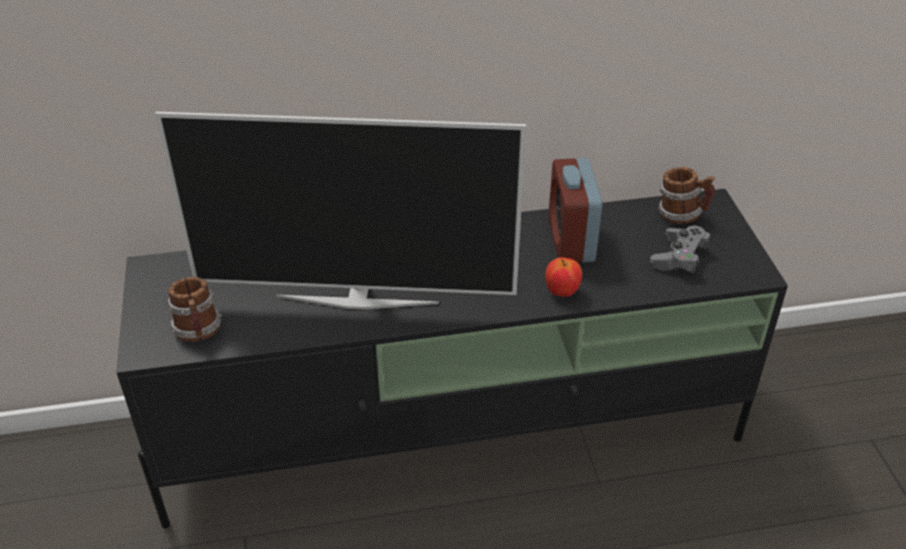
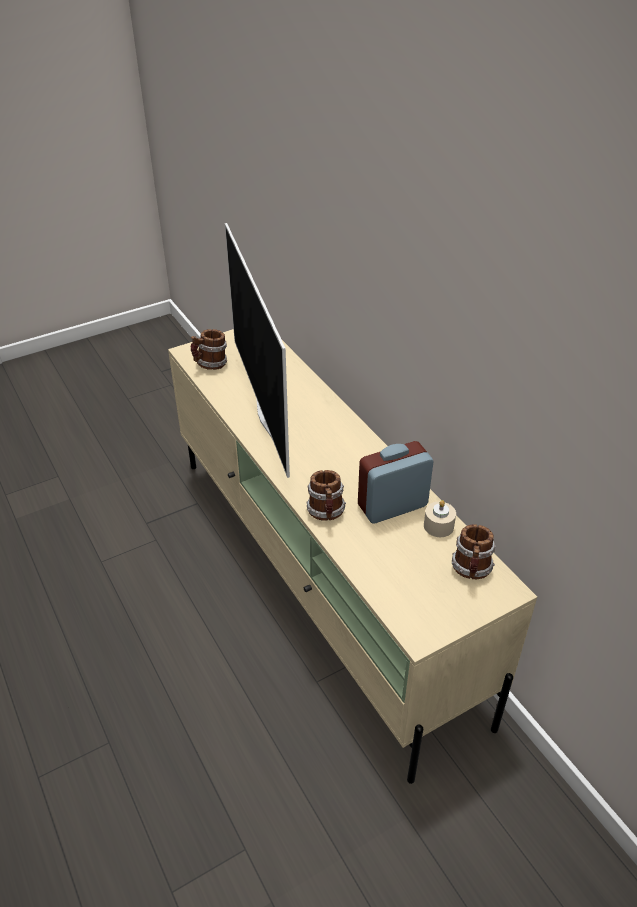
camera: 70 degrees right, 0 degrees up
black tv stand [117,189,788,528] -> beige tv stand [168,329,537,784]
apple [545,257,582,297] -> mug [306,470,346,521]
grey game controller [650,225,712,273] -> none
none -> beige candle [424,500,456,537]

